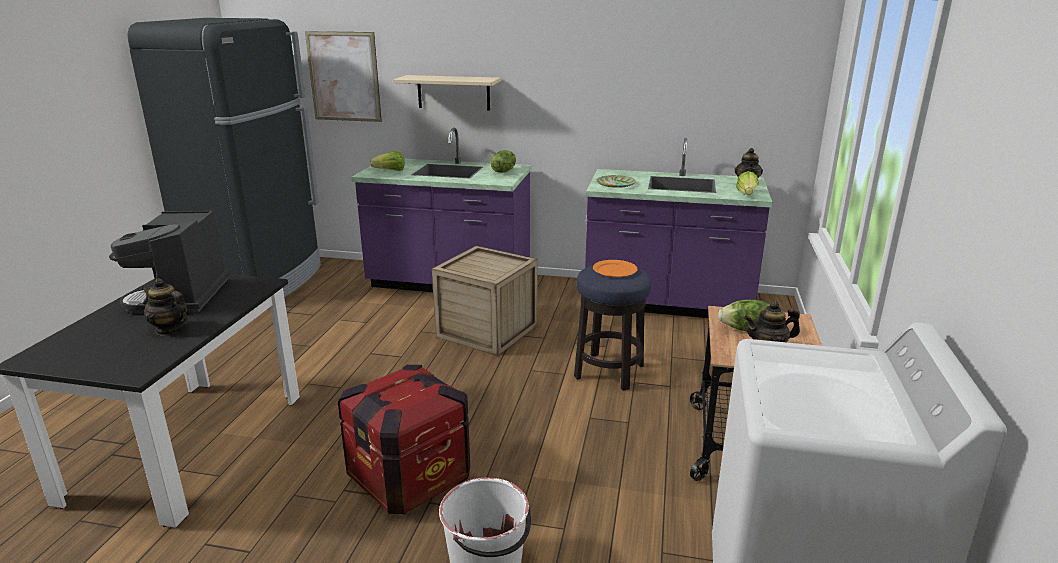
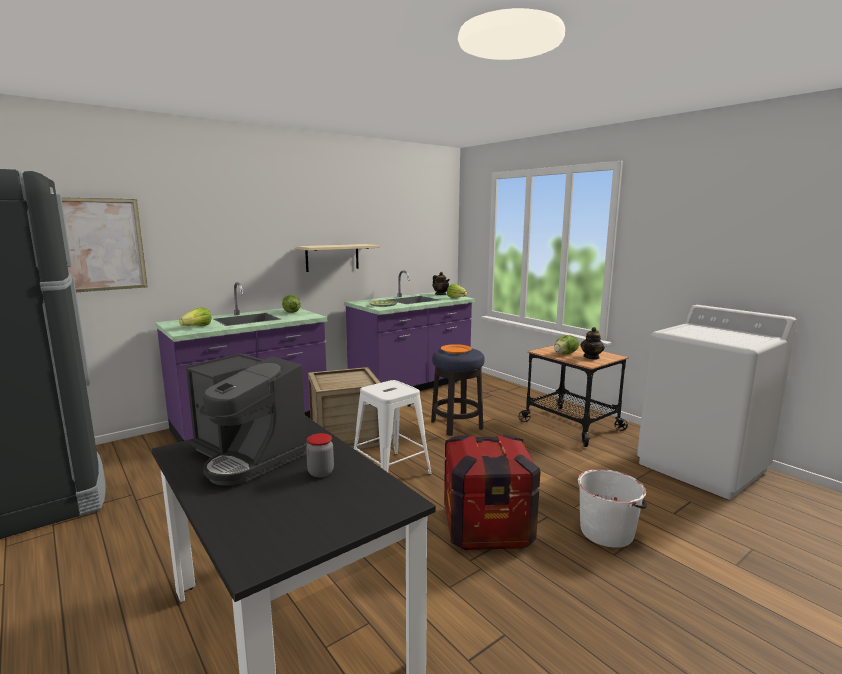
camera: 50 degrees left, 10 degrees down
teapot [142,278,188,335] -> jar [306,433,334,478]
beige shelf [393,75,501,111] -> beige shelf moved to [296,244,380,272]
none -> white stool [354,380,432,475]

